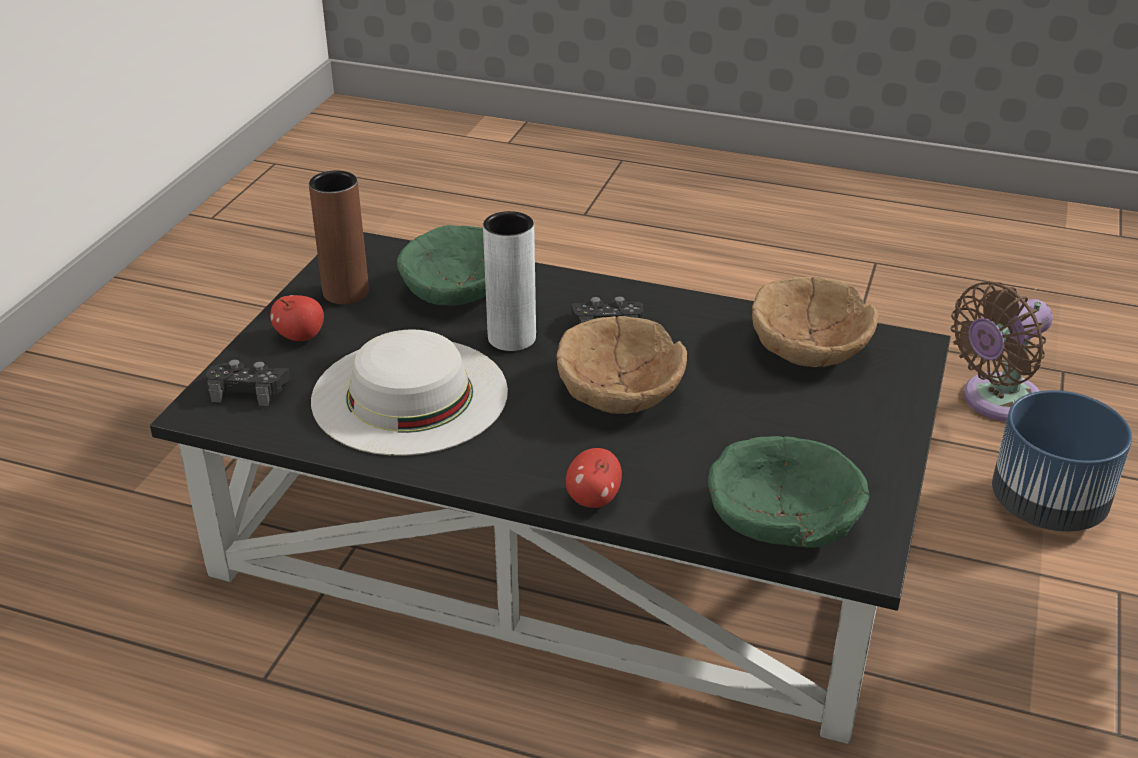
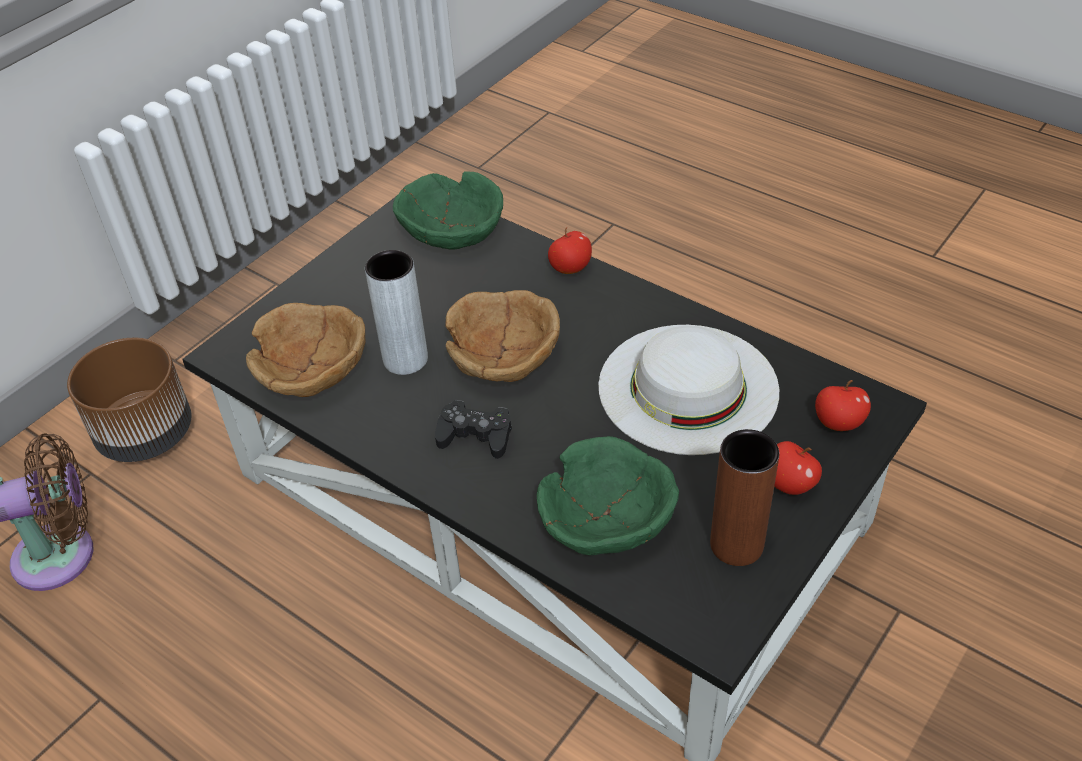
camera: 160 degrees left, 10 degrees up
black game controller [206,360,290,406] -> apple [815,380,871,431]
grey vase [483,211,536,351] -> grey vase moved to [365,250,428,375]
blue planter [992,390,1132,531] -> brown planter [67,338,191,462]

